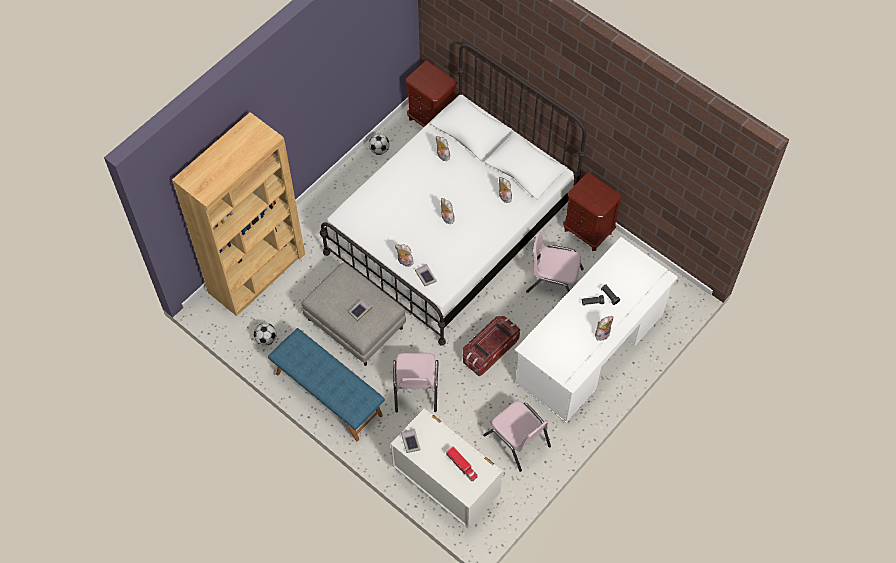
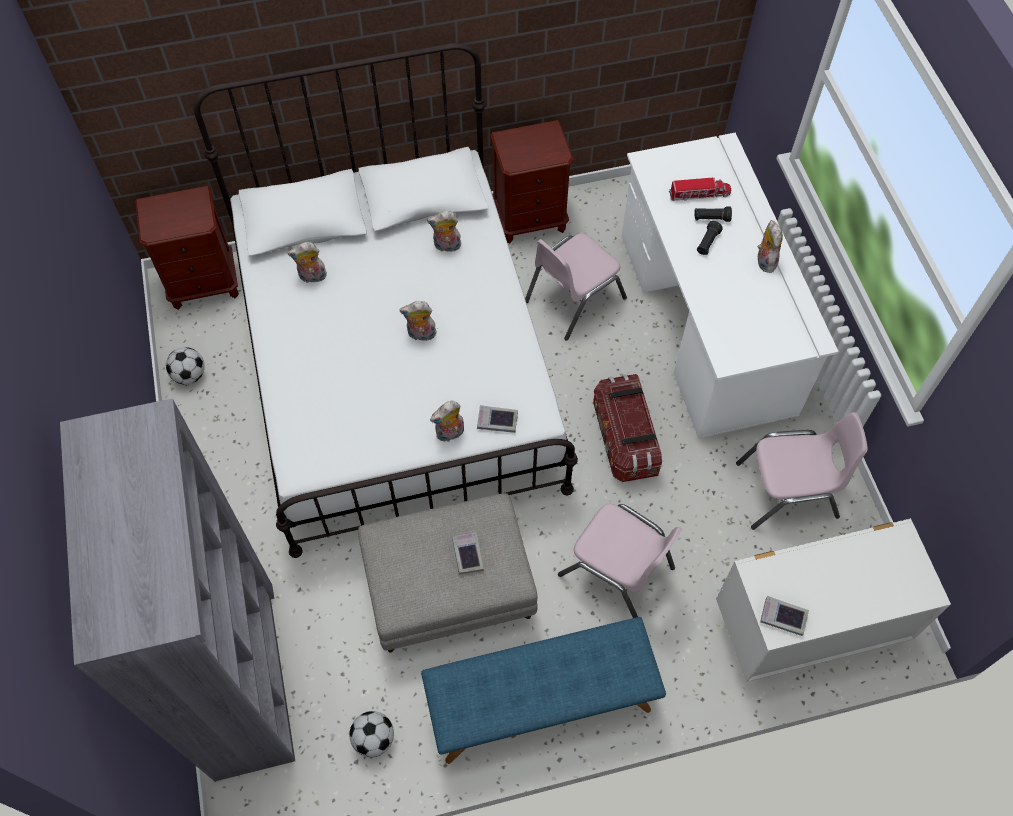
camera: 55 degrees left, 0 degrees up
brown bookcase [172,112,305,316] -> grey bookcase [60,399,295,782]
toy truck [446,446,478,481] -> toy truck moved to [669,177,731,201]

